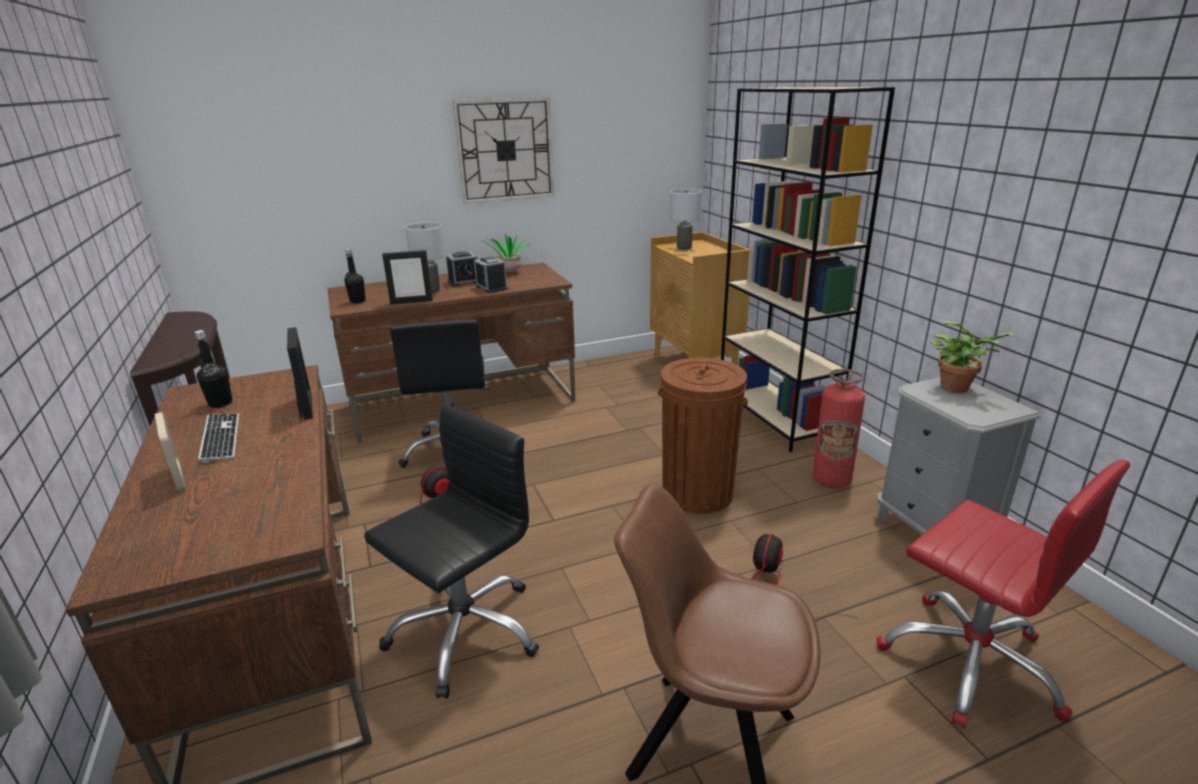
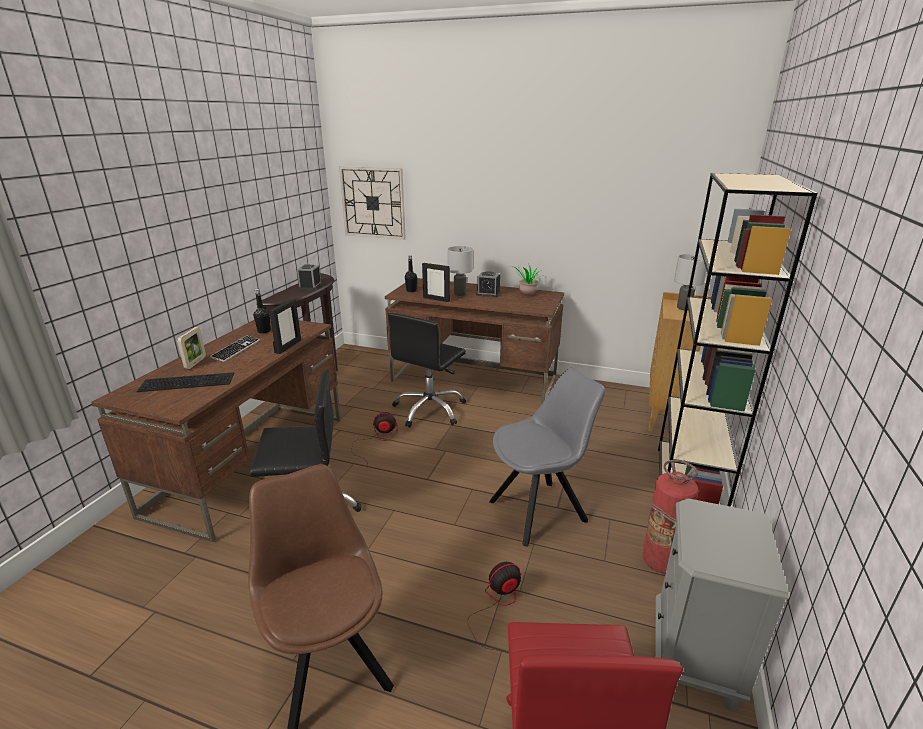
camera: 40 degrees right, 0 degrees up
wall clock [453,97,555,204] -> wall clock moved to [339,166,406,240]
alarm clock [474,257,508,293] -> alarm clock moved to [297,265,321,290]
brown trash can [658,358,748,514] -> grey chair [489,367,605,546]
potted plant [930,321,1015,393] -> none
none -> keyboard [137,372,234,392]

